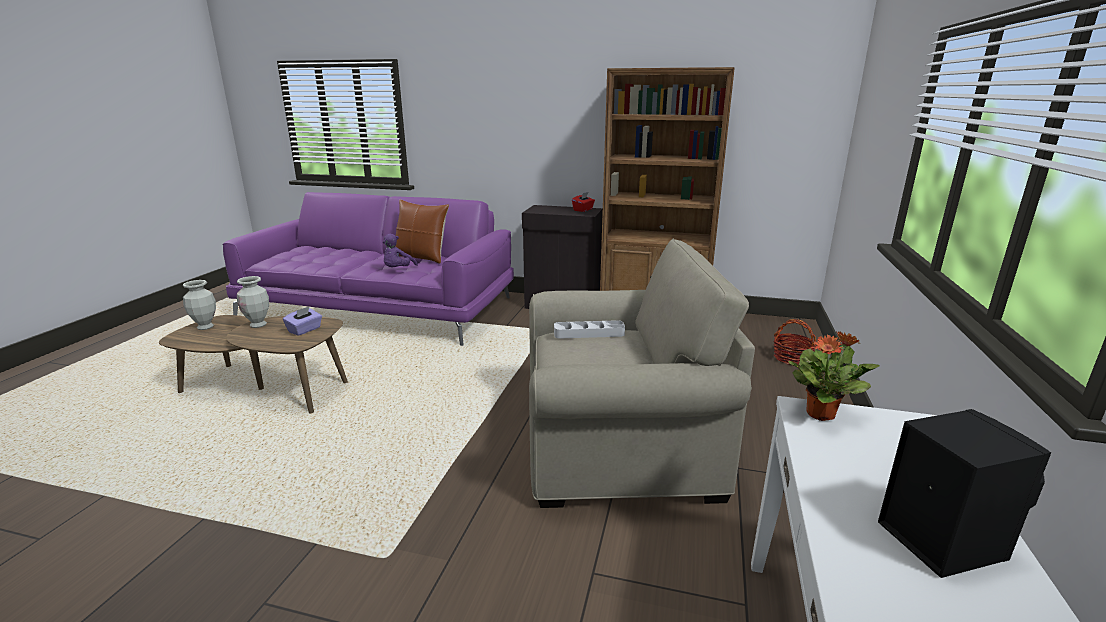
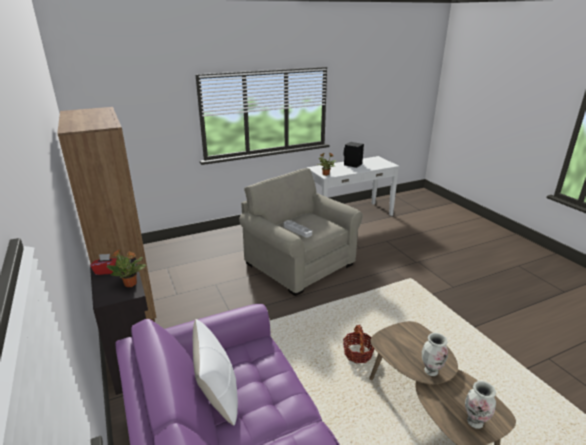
camera: 130 degrees left, 5 degrees up
purple tissue box [283,307,322,336] -> none
purple plush toy [383,234,418,267] -> none
brown pillow [395,199,449,264] -> white pillow [193,319,238,425]
basket [773,319,816,365] -> basket moved to [343,324,374,363]
none -> potted plant [106,250,146,287]

